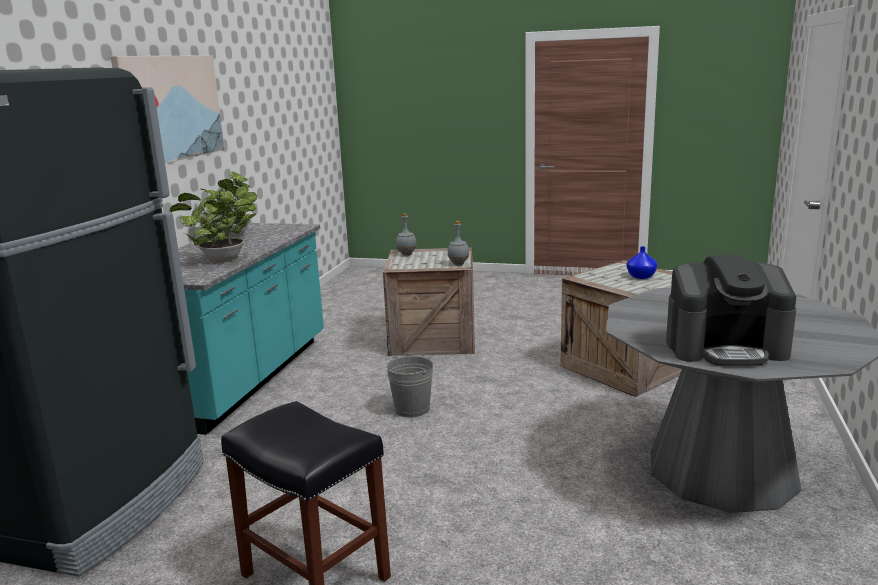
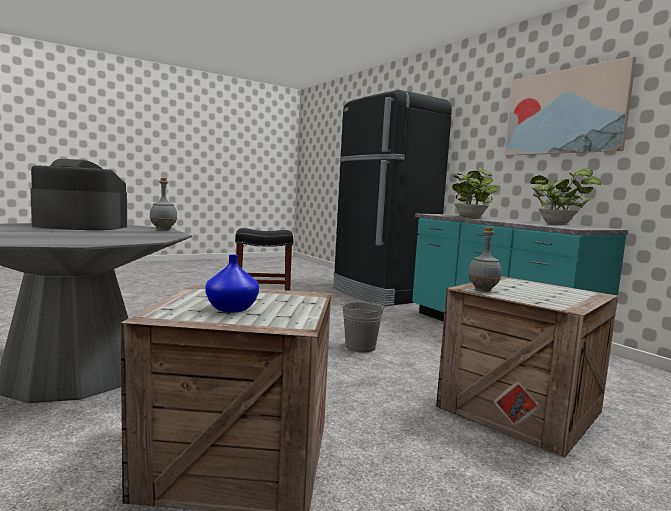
camera: 130 degrees right, 10 degrees down
grey bottle [396,213,417,255] -> grey bottle moved to [150,178,177,231]
coffee machine [666,255,796,366] -> coffee machine turned 45 degrees clockwise [30,159,127,230]

